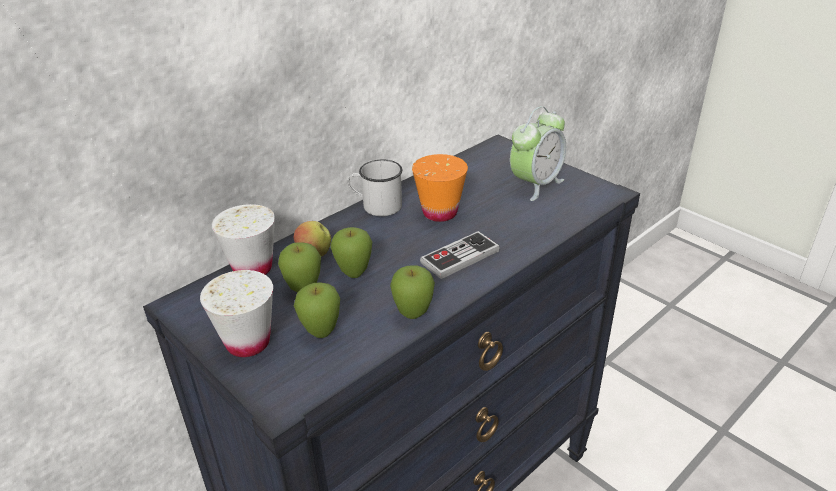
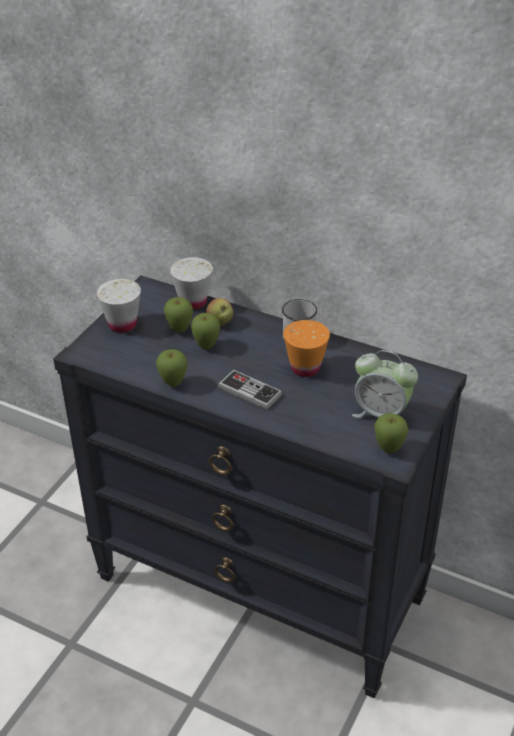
camera: 70 degrees right, 5 degrees up
apple [294,283,340,338] -> apple moved to [374,413,409,454]

